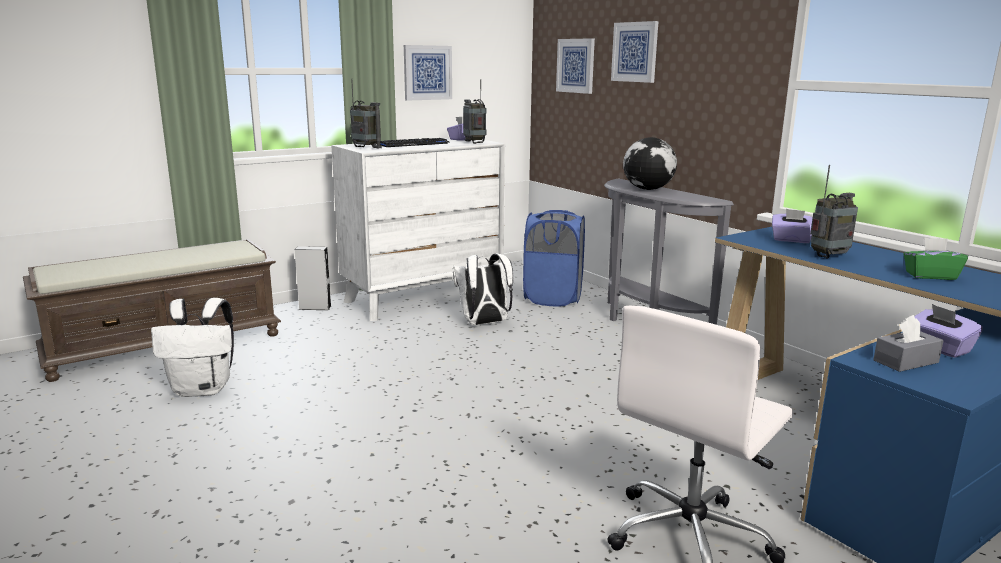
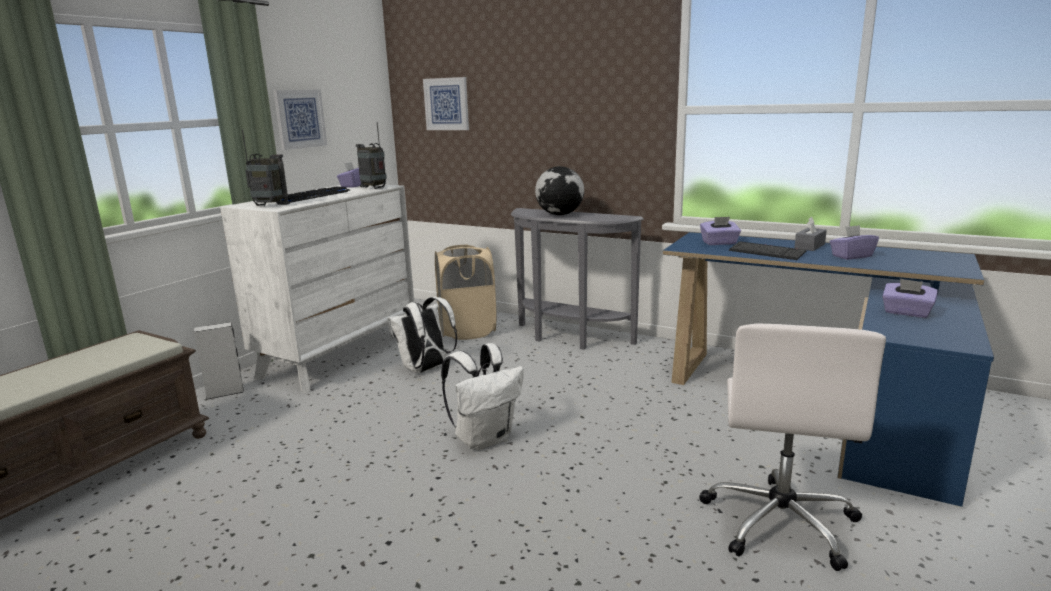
camera: 25 degrees left, 0 degrees up
white backpack [151,298,234,397] -> white backpack moved to [441,343,524,450]
blue laundry basket [523,210,585,307] -> beige laundry basket [435,244,496,340]
picture [611,21,659,83] -> none
radio [810,165,858,258] -> keyboard [729,241,806,260]
grey tissue box [873,315,944,372] -> grey tissue box moved to [794,217,827,251]
green tissue box [904,237,968,280] -> purple tissue box [830,225,879,260]

